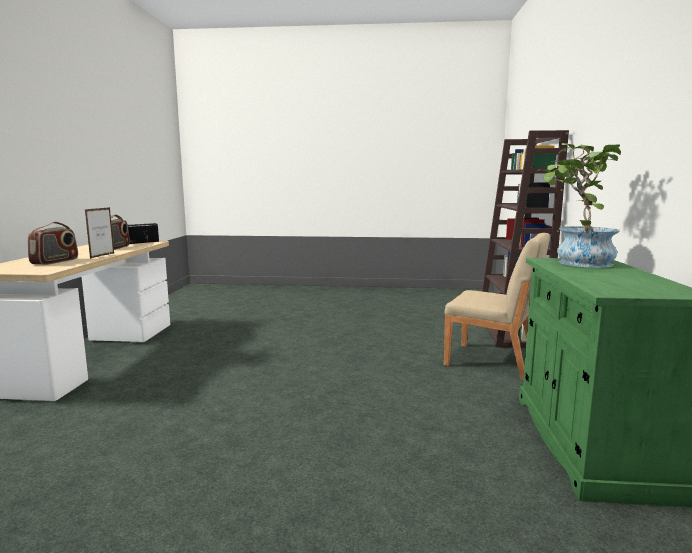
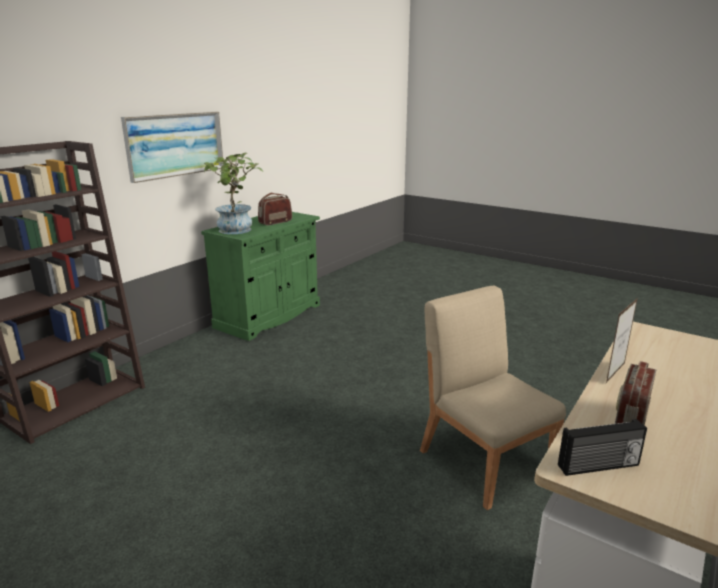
camera: 150 degrees left, 10 degrees up
radio [28,222,78,265] -> radio moved to [258,193,292,225]
beige chair [444,233,550,380] -> beige chair moved to [420,285,566,510]
none -> picture [121,111,224,183]

